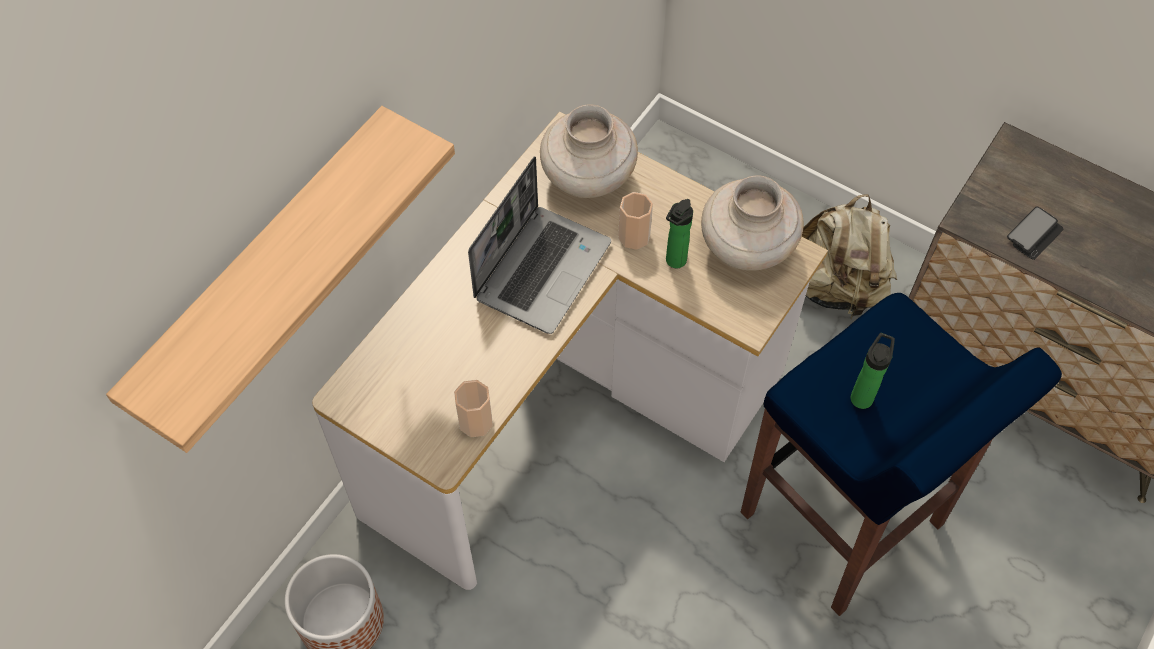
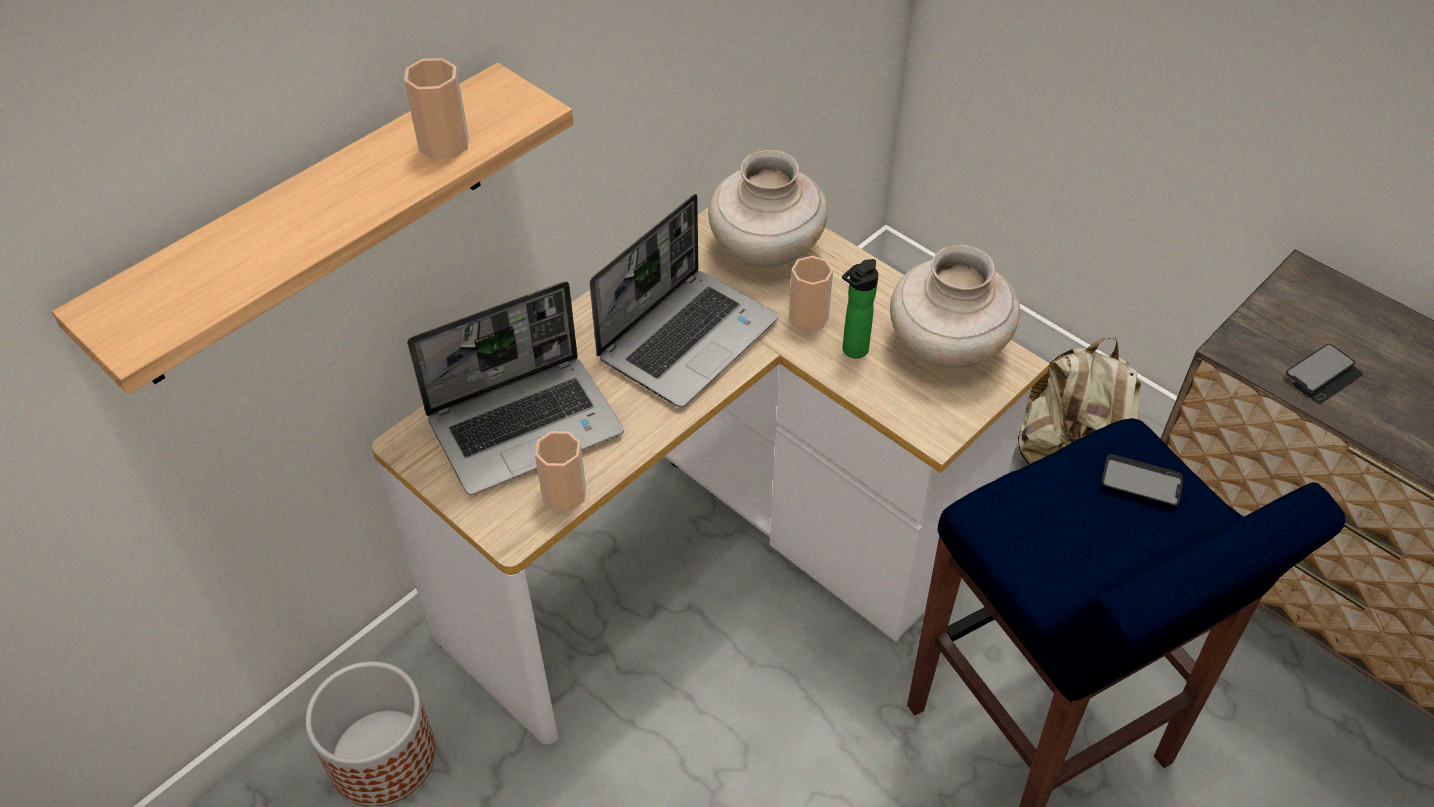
camera: 10 degrees right, 10 degrees down
bottle [850,333,895,409] -> none
none -> cup [404,58,469,160]
none -> laptop [407,281,624,495]
none -> phone [1102,454,1183,506]

